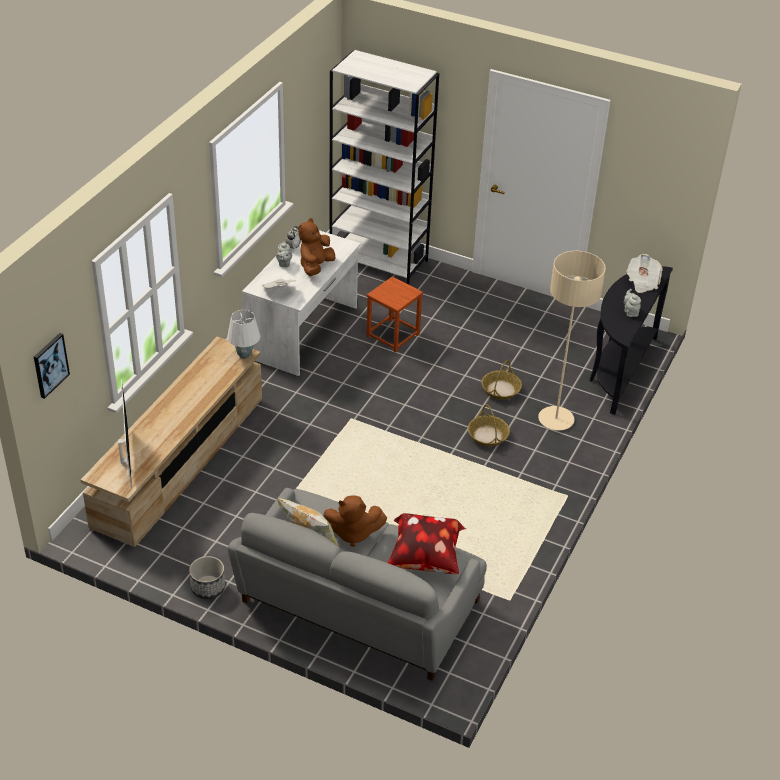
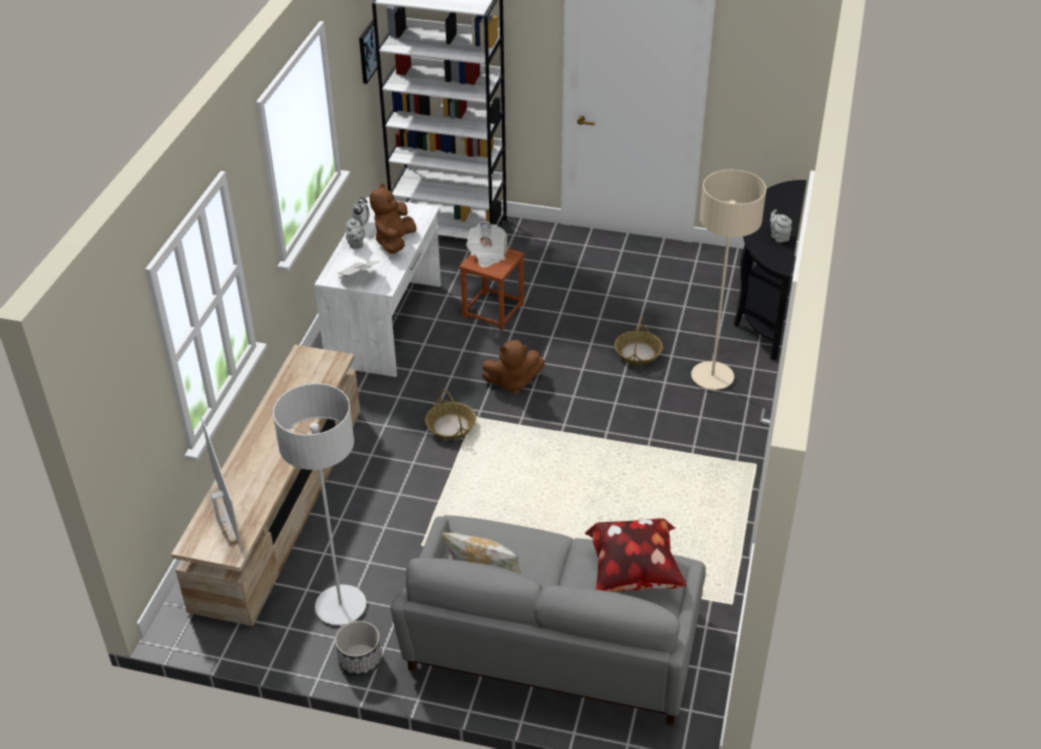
camera: 10 degrees left, 0 degrees up
picture [34,333,70,399] -> picture moved to [359,20,377,84]
white table lamp [227,310,260,359] -> none
brown plush toy [323,496,387,547] -> brown plush toy moved to [482,340,545,395]
basket [468,404,510,447] -> basket moved to [425,389,476,440]
newspaper [626,254,663,293] -> newspaper moved to [466,221,507,268]
none -> grey floor lamp [273,383,366,625]

